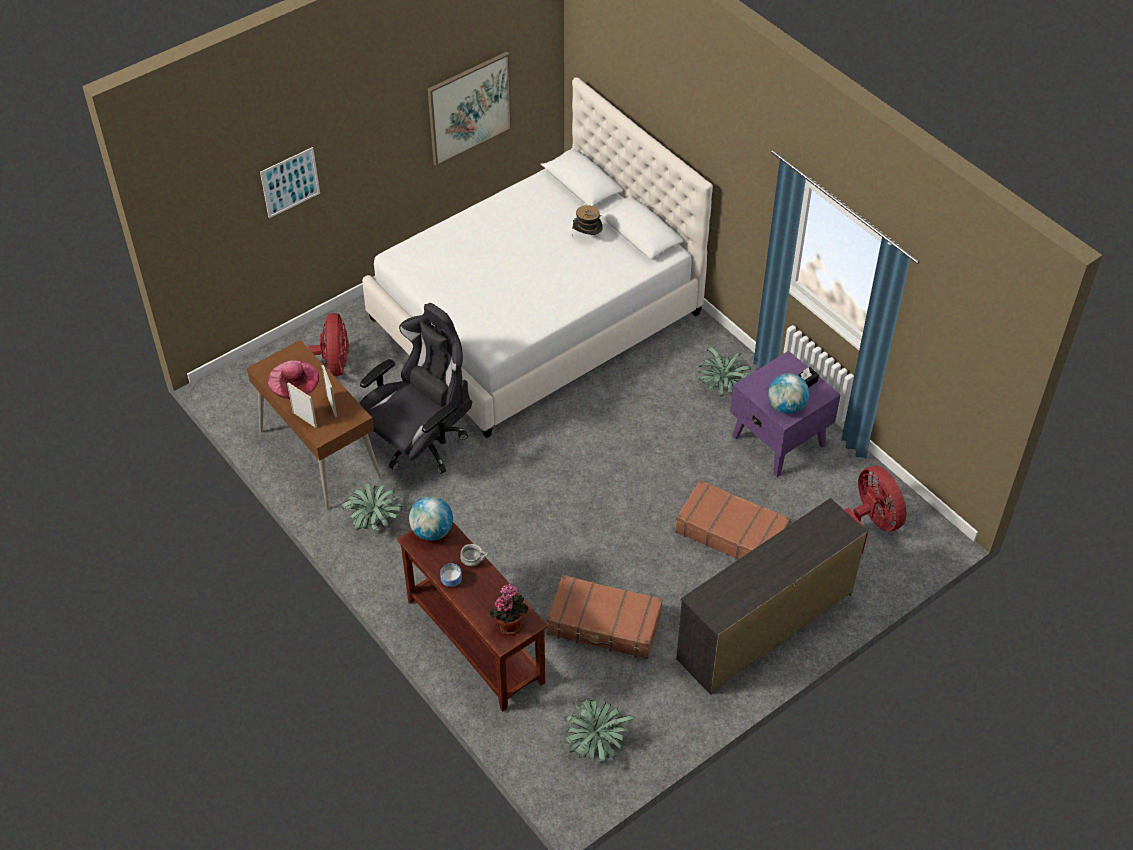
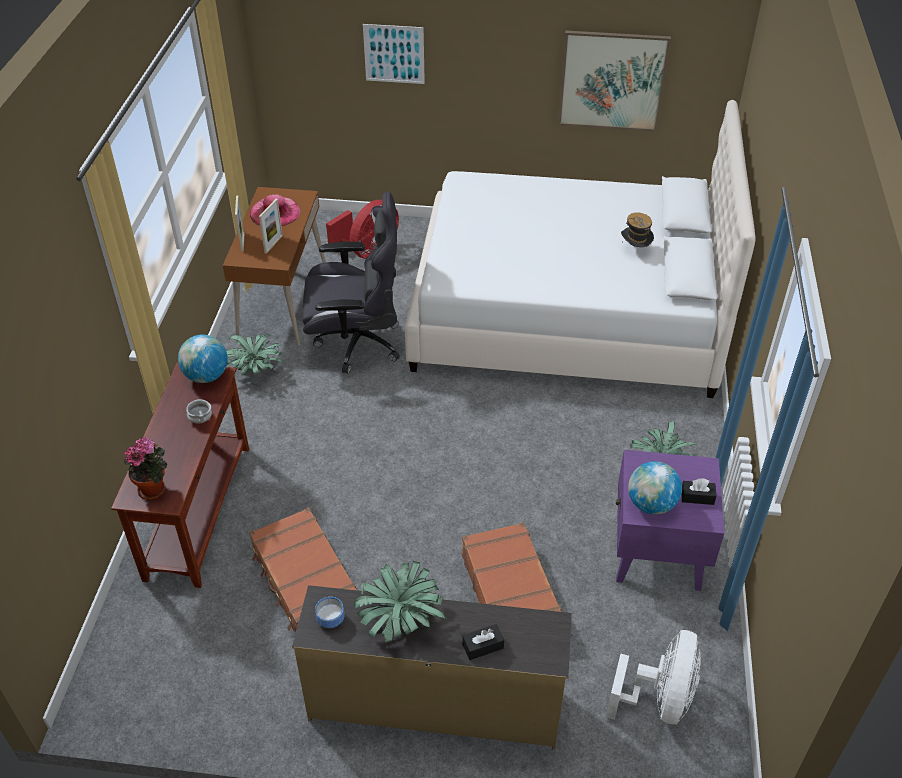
camera: 45 degrees right, 5 degrees down
bowl [440,564,462,587] -> bowl moved to [315,597,344,628]
potted plant [564,699,635,763] -> potted plant moved to [354,561,446,643]
red fan [844,466,906,554] -> white fan [606,630,700,724]
none -> black tissue box [462,624,504,660]

